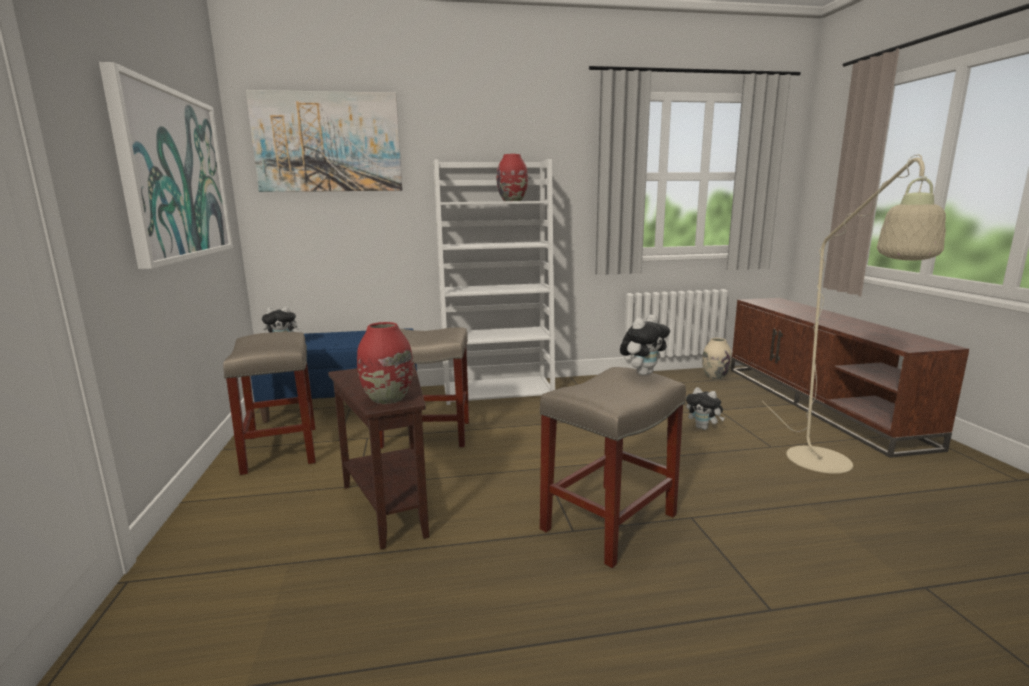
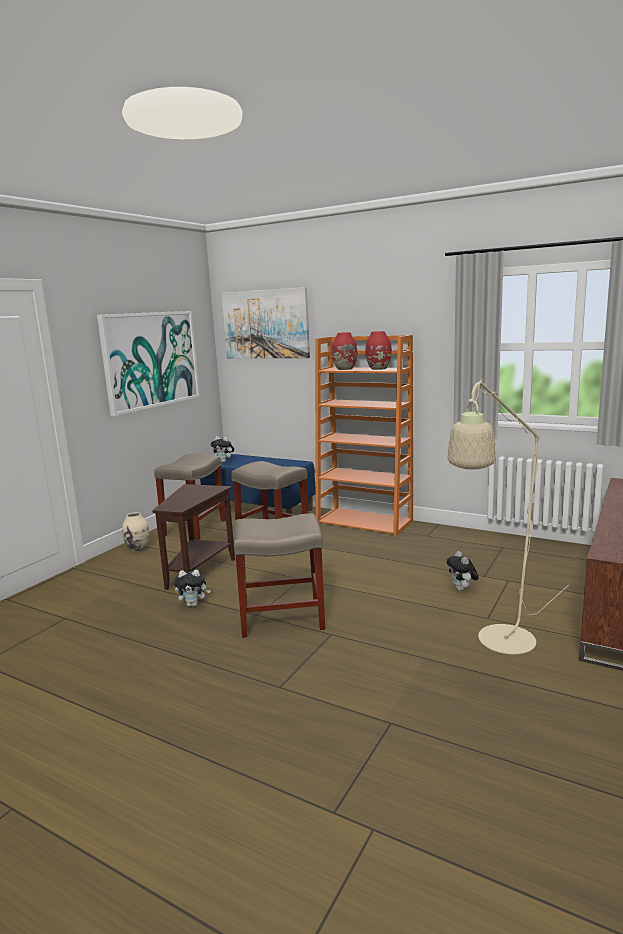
camera: 40 degrees right, 0 degrees up
red vase [357,322,413,404] -> red vase moved to [332,332,357,370]
white bookcase [433,159,555,405] -> orange bookcase [315,335,413,537]
plush toy [620,315,670,376] -> plush toy moved to [174,570,211,607]
beige vase [702,338,732,379] -> beige vase moved to [122,512,150,552]

